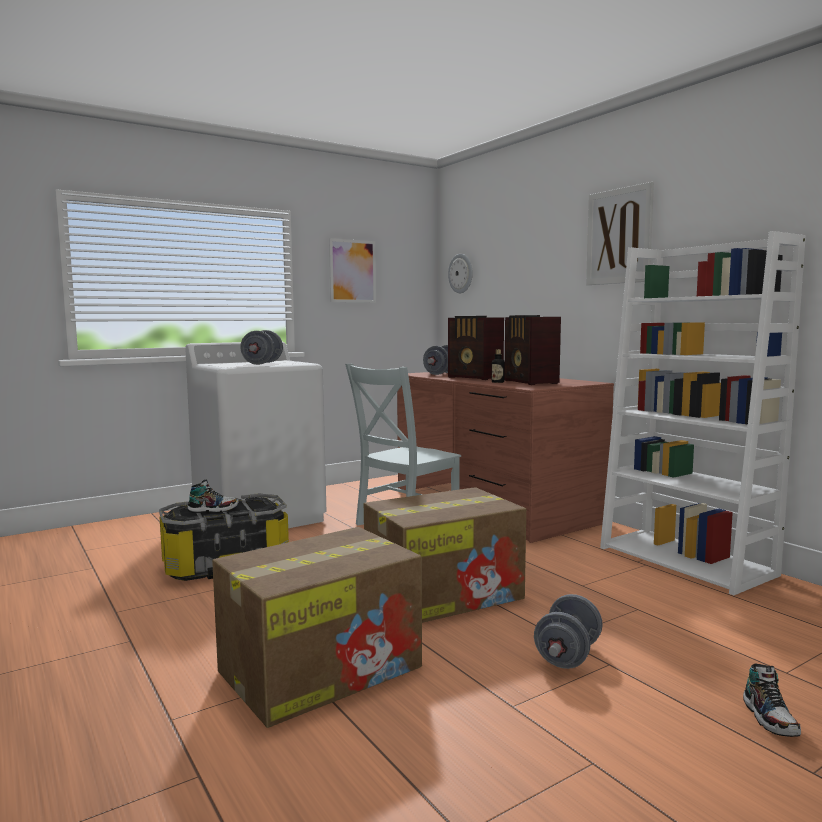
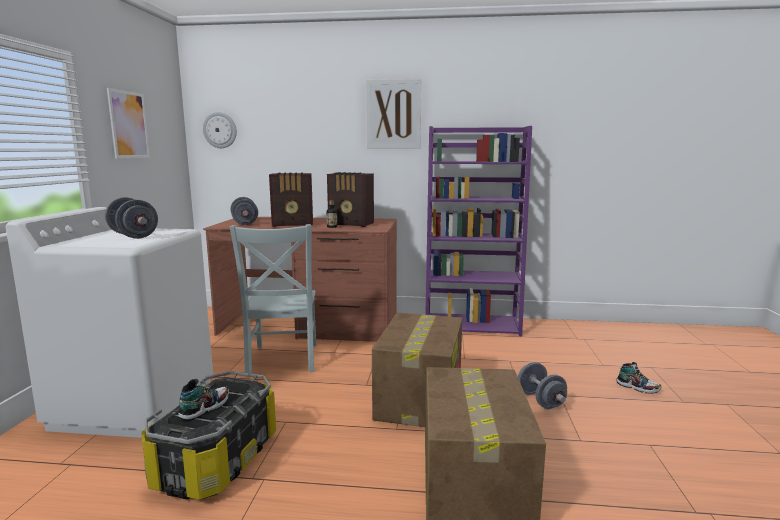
camera: 50 degrees left, 5 degrees up
white bookcase [600,231,806,596] -> purple bookcase [425,126,532,336]

